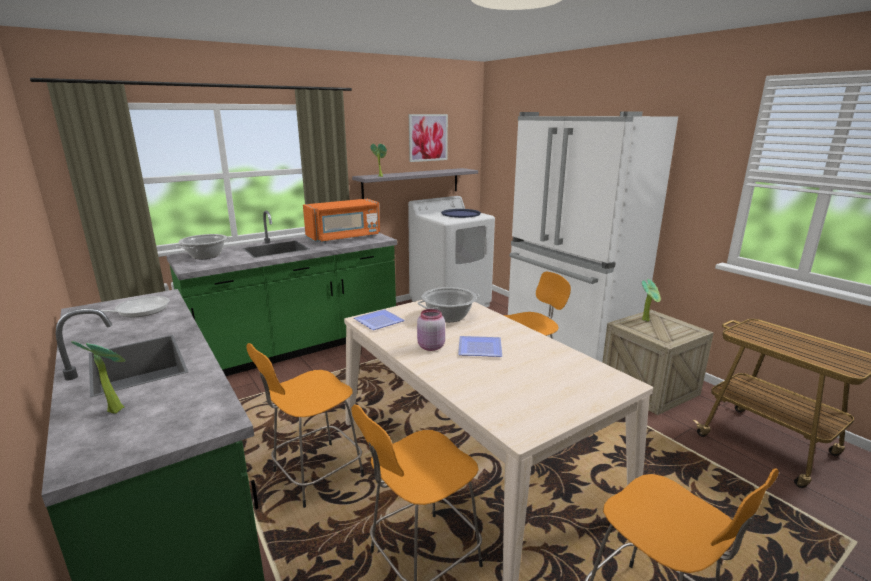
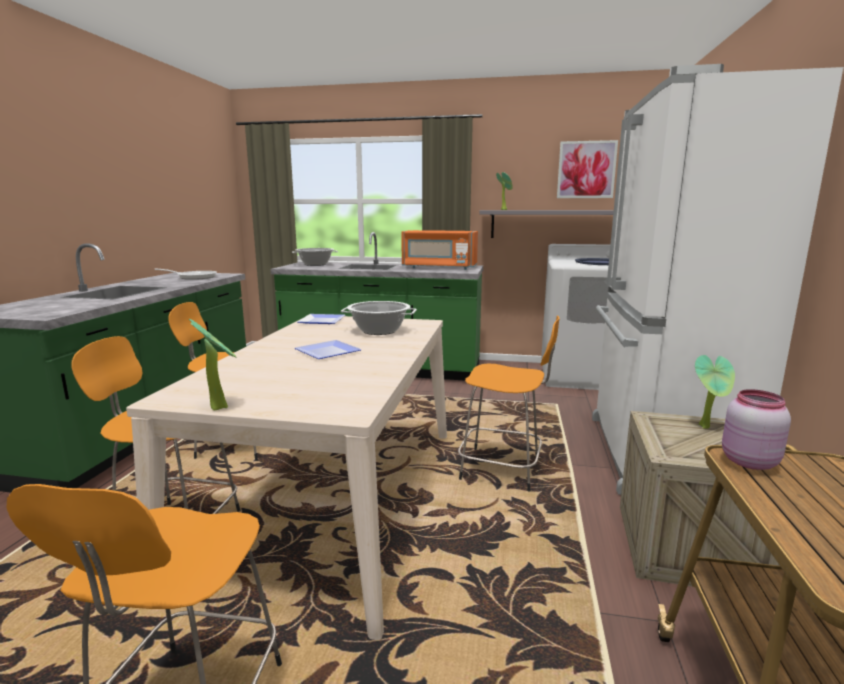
camera: 45 degrees right, 5 degrees down
potted plant [71,341,126,414] -> potted plant moved to [189,319,236,410]
pink jar [417,309,445,351] -> pink jar moved to [722,389,791,470]

